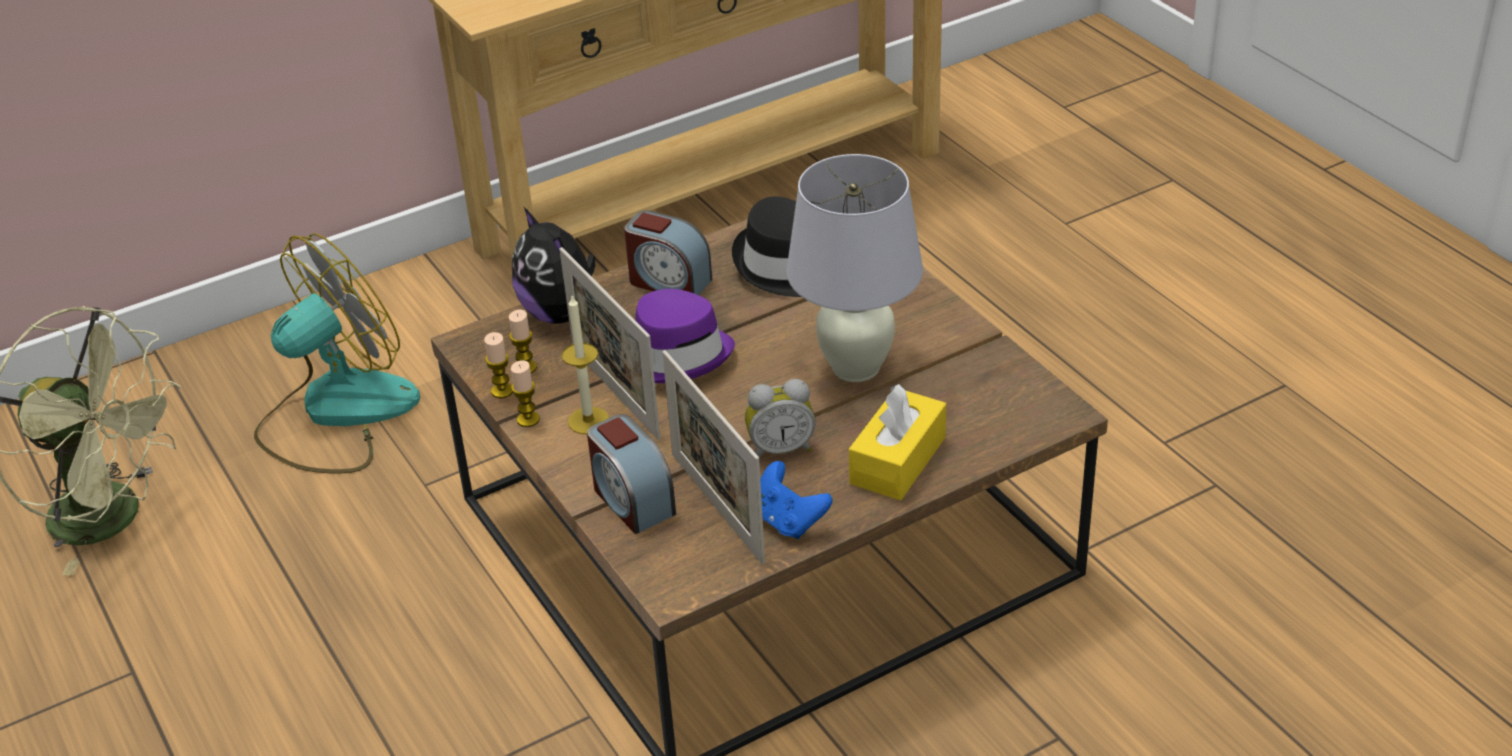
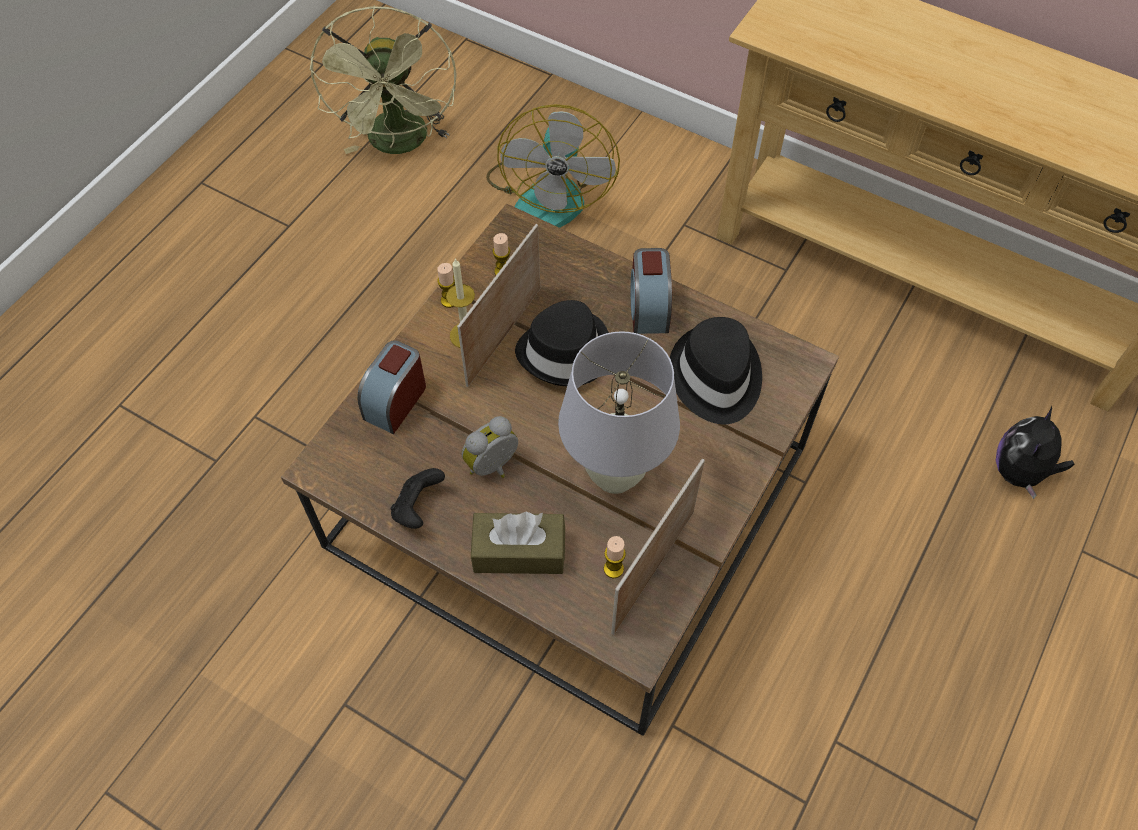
camera: 60 degrees right, 20 degrees up
fan [254,233,420,473] -> fan turned 75 degrees clockwise [486,104,620,228]
candle [484,332,513,398] -> candle moved to [604,536,626,578]
plush toy [512,207,595,323] -> plush toy moved to [996,405,1075,499]
purple hat [635,289,735,384] -> black hat [515,300,609,386]
picture frame [662,350,765,565] -> picture frame moved to [611,459,705,635]
alarm clock [745,379,816,458] -> alarm clock turned 90 degrees clockwise [462,416,518,478]
blue game controller [760,461,832,539] -> black game controller [391,468,445,529]
yellow tissue box [849,384,946,501] -> brown tissue box [471,512,565,574]

